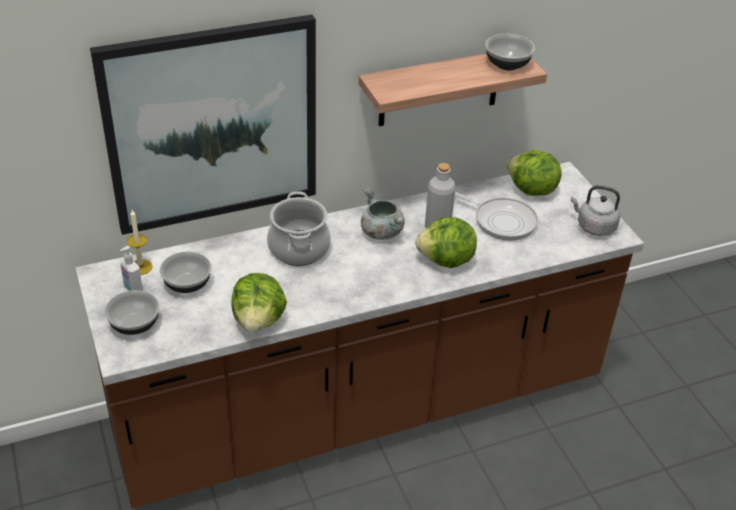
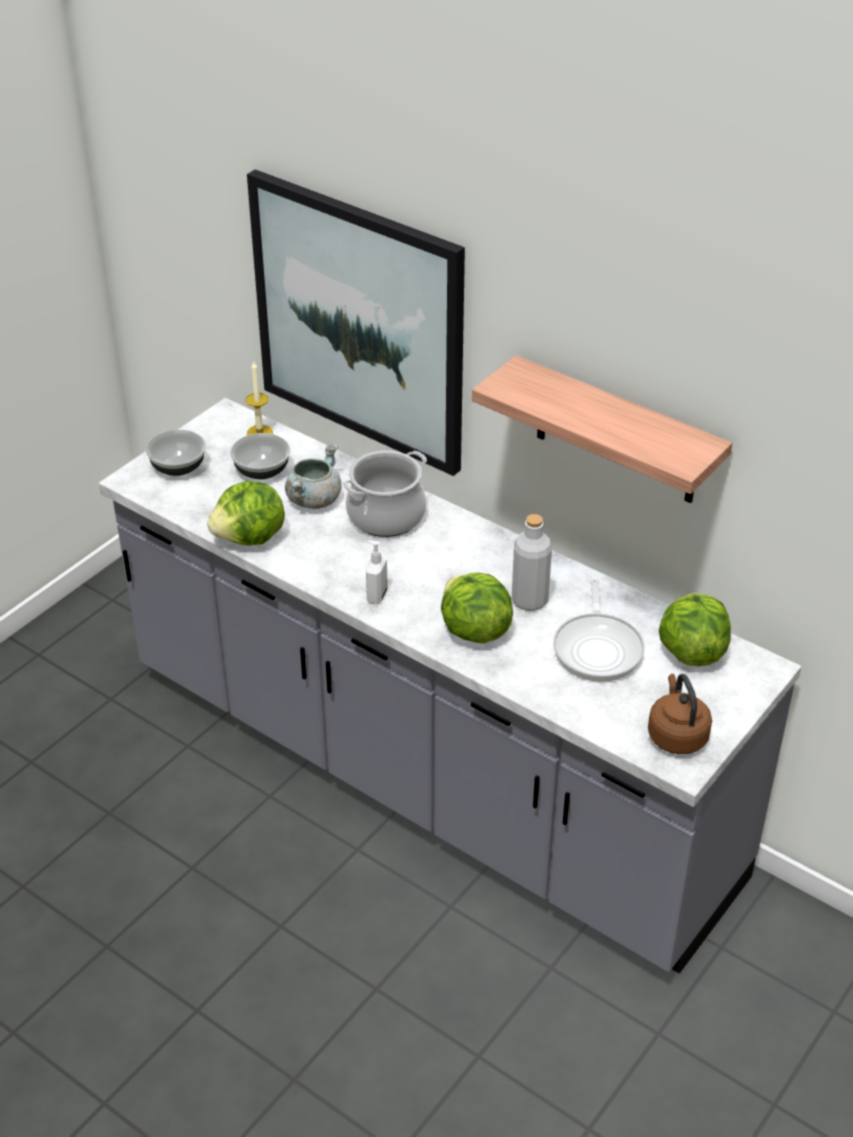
camera: 60 degrees right, 0 degrees up
brown counter [75,162,644,508] -> grey counter [99,398,801,974]
soap dispenser [120,246,143,291] -> soap dispenser moved to [366,540,388,604]
grey cooking pot [361,188,405,240] -> grey cooking pot moved to [285,442,341,509]
bowl [485,34,535,70] -> none
grey kettle [571,185,620,236] -> brown kettle [648,674,712,754]

